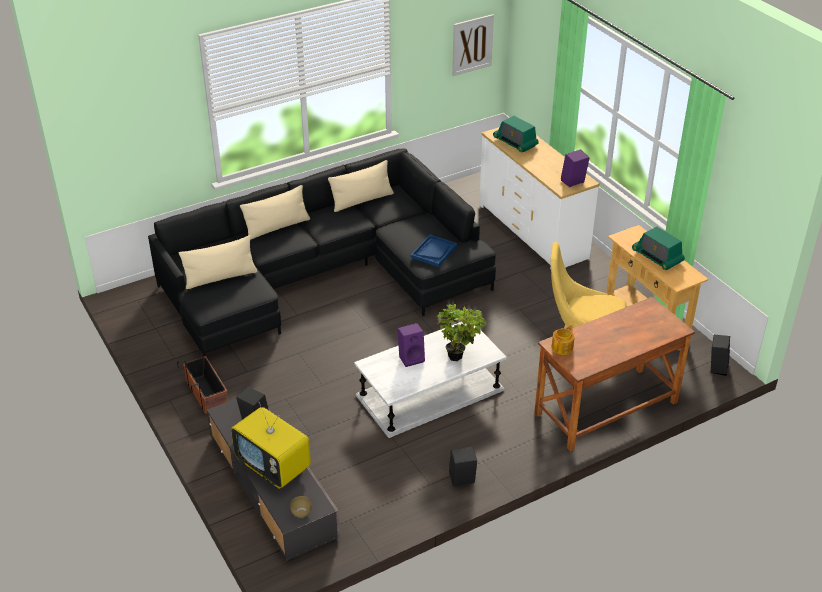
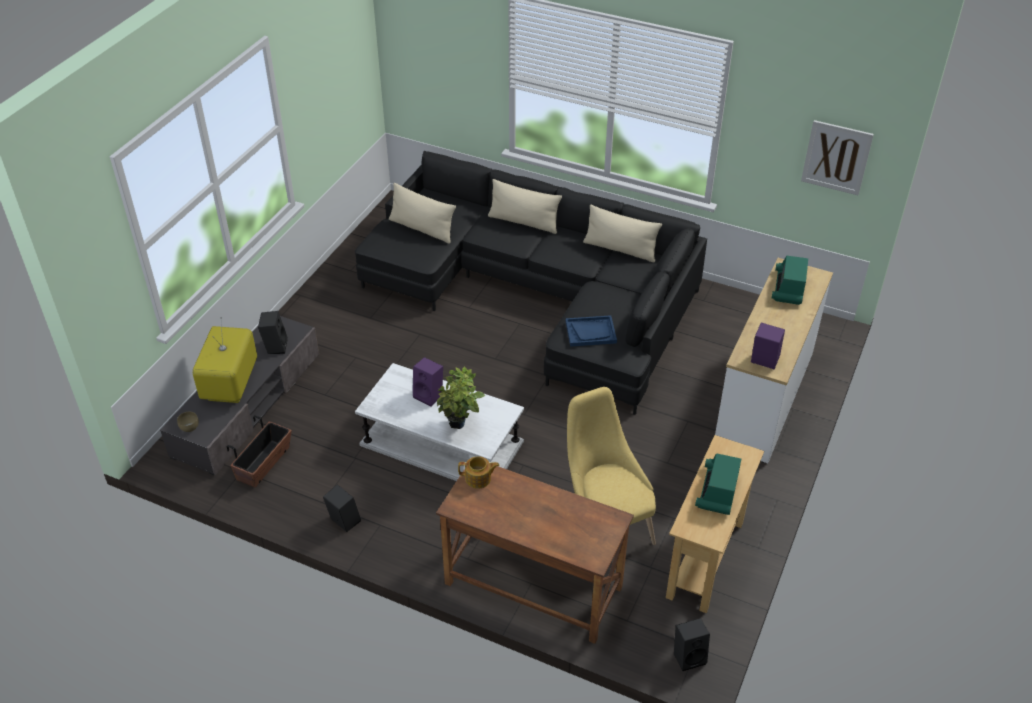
camera: 55 degrees right, 5 degrees up
planter [177,356,227,414] -> planter moved to [227,415,292,487]

